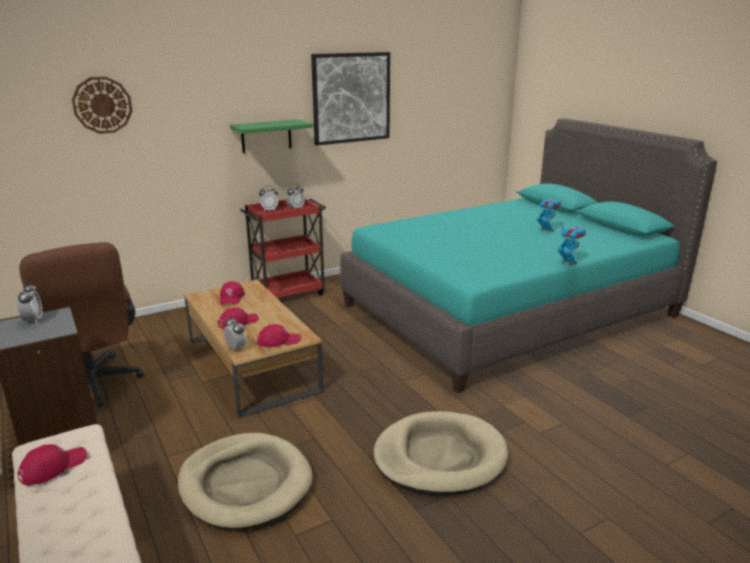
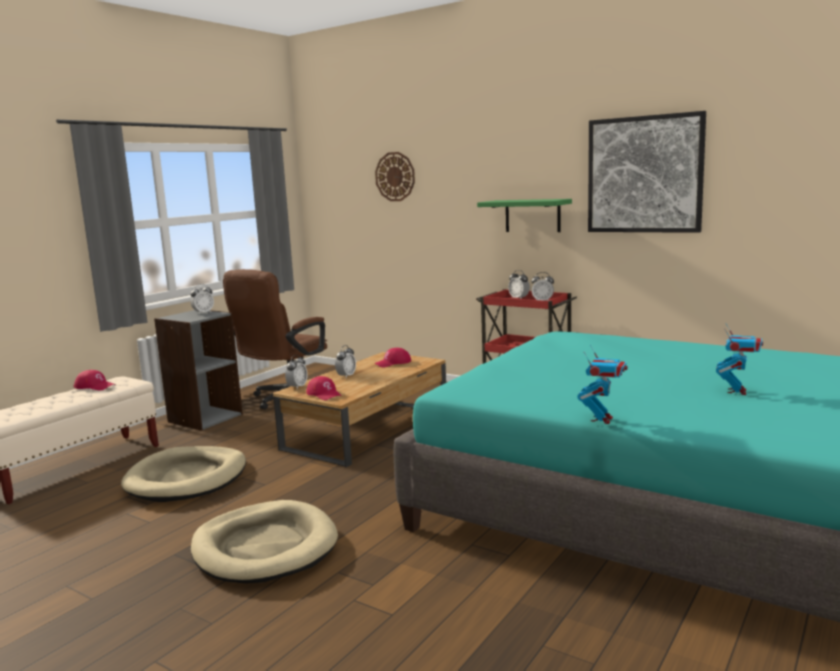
camera: 65 degrees right, 10 degrees down
red cap [218,307,259,329] -> alarm clock [335,345,356,378]

